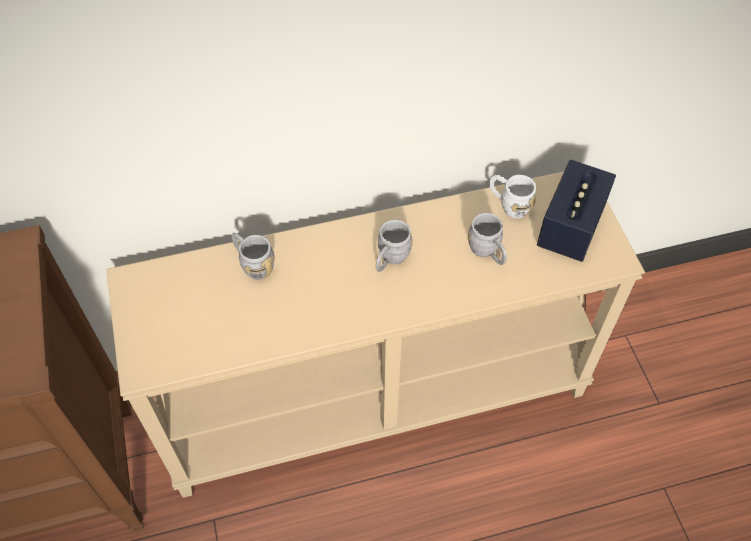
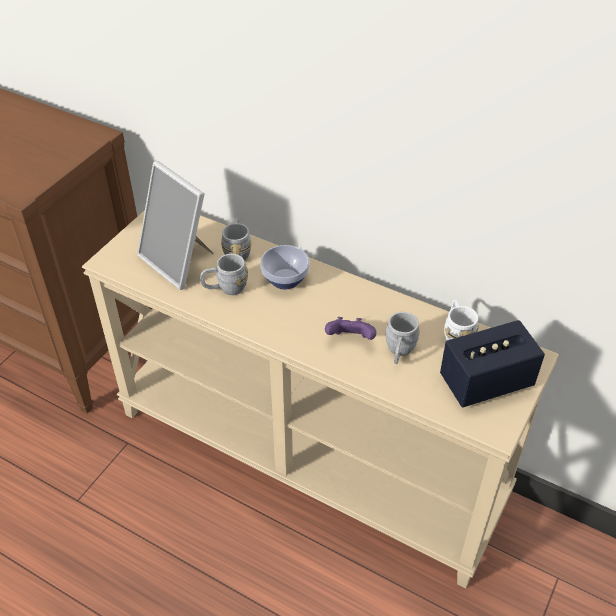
camera: 45 degrees right, 10 degrees down
grey mug [376,220,412,272] -> grey mug moved to [200,254,248,295]
none -> picture frame [137,161,214,290]
none -> bowl [260,245,310,289]
none -> purple game controller [325,317,376,340]

